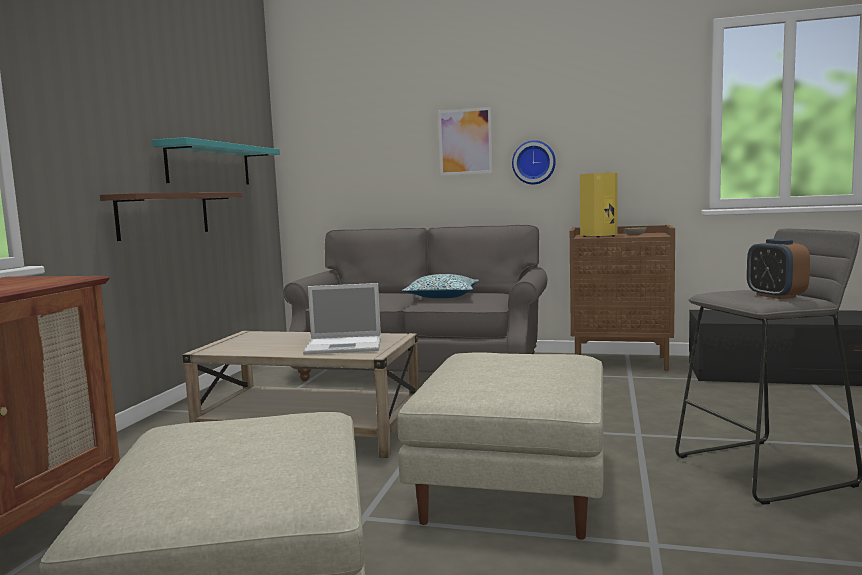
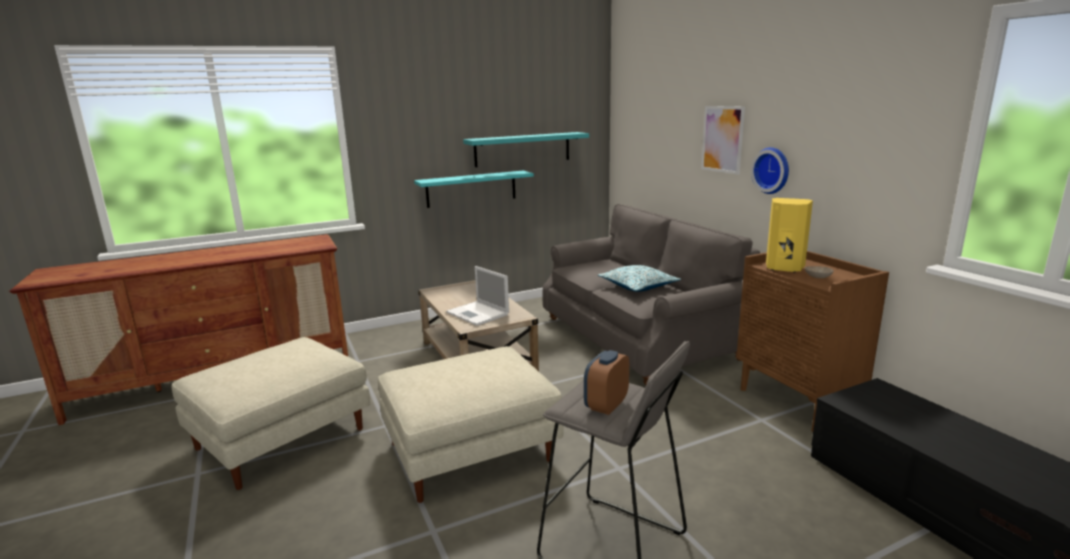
camera: 50 degrees right, 10 degrees up
brown shelf [100,192,242,241] -> turquoise shelf [414,171,534,208]

